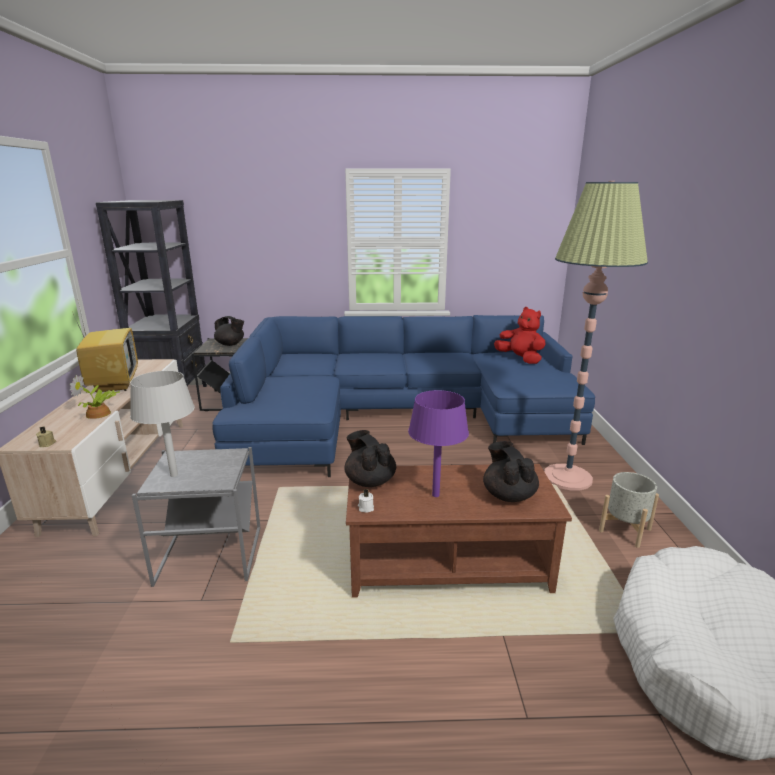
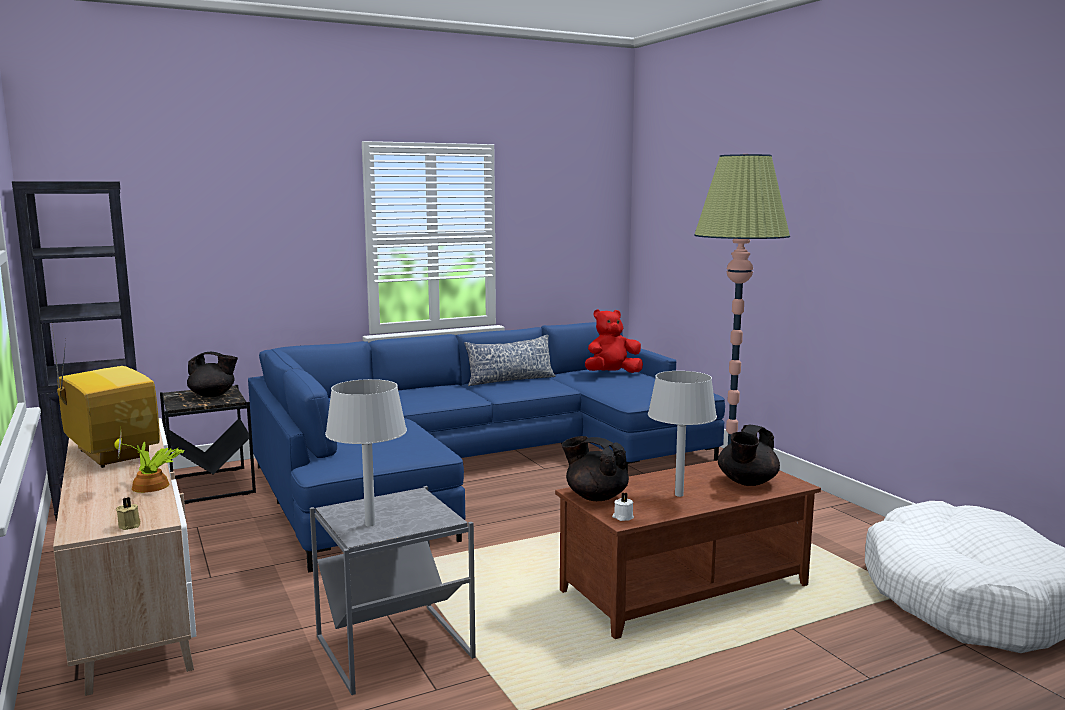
camera: 25 degrees left, 10 degrees down
purple table lamp [408,390,469,497] -> grey table lamp [648,371,717,497]
black teapot [483,441,539,502] -> black teapot turned 105 degrees counterclockwise [718,425,780,486]
red plush toy [494,307,546,364] -> red plush toy turned 45 degrees counterclockwise [585,309,643,373]
grey planter [599,472,659,548] -> none
none -> pillow [464,335,556,386]

